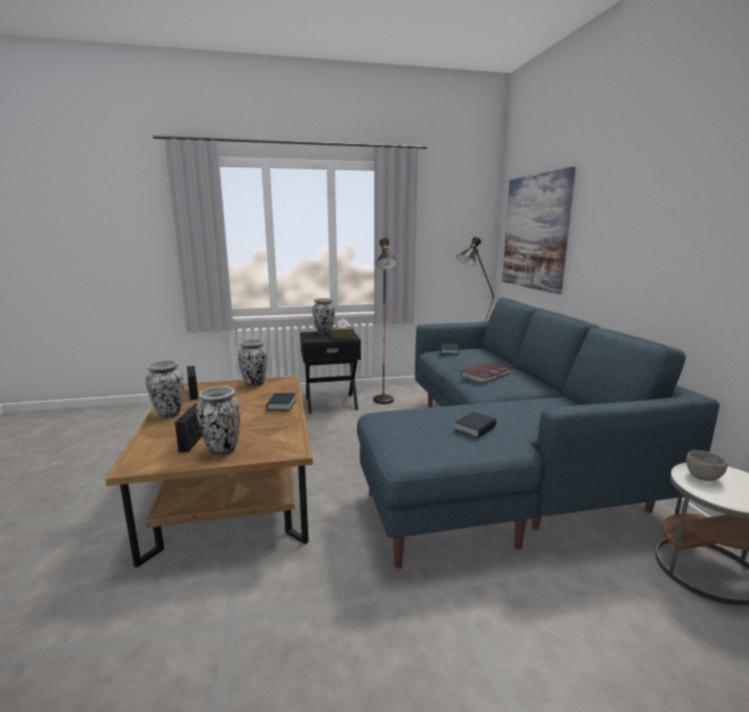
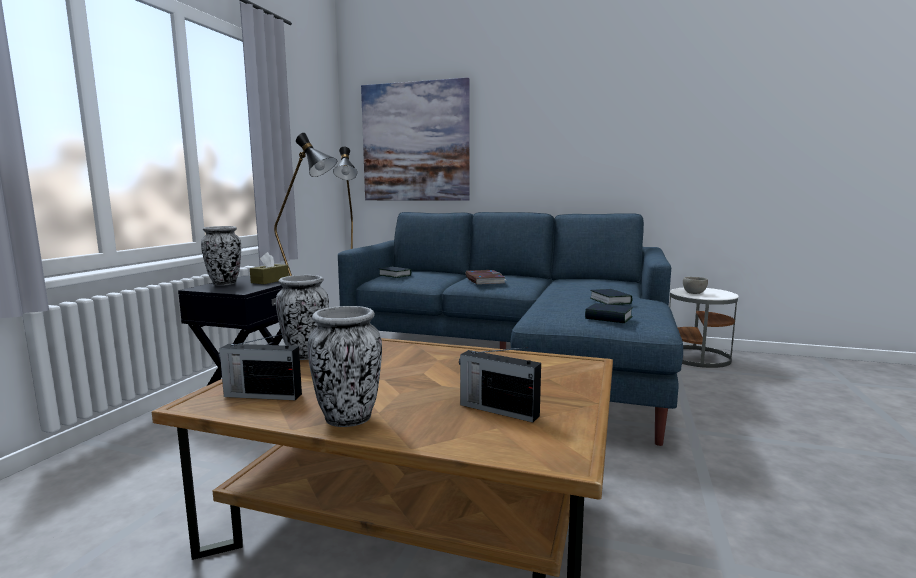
camera: 60 degrees left, 5 degrees down
vase [196,386,241,456] -> none
book [266,393,297,411] -> book moved to [585,303,633,323]

